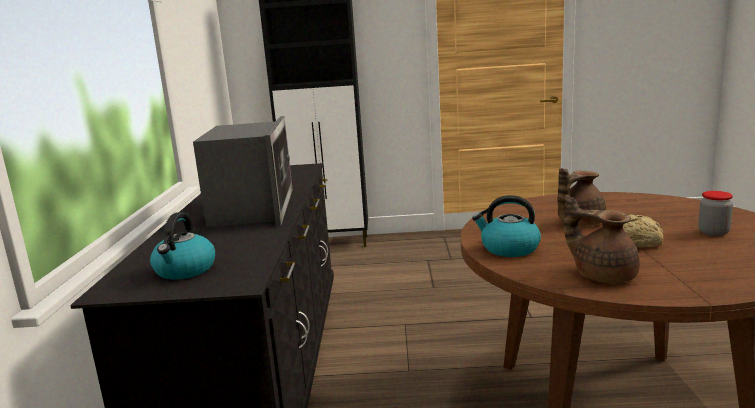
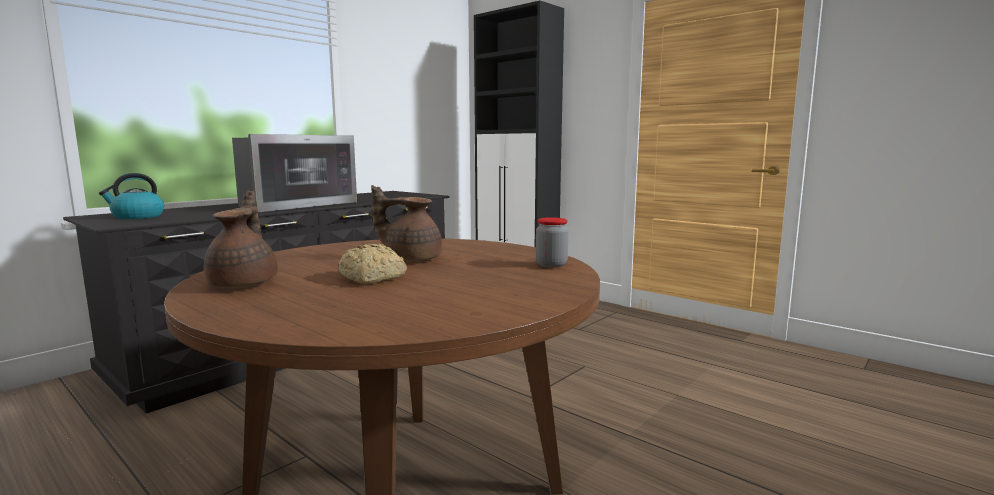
camera: 40 degrees right, 5 degrees down
kettle [472,195,541,257] -> none
jar [698,191,733,236] -> jar moved to [536,217,569,268]

